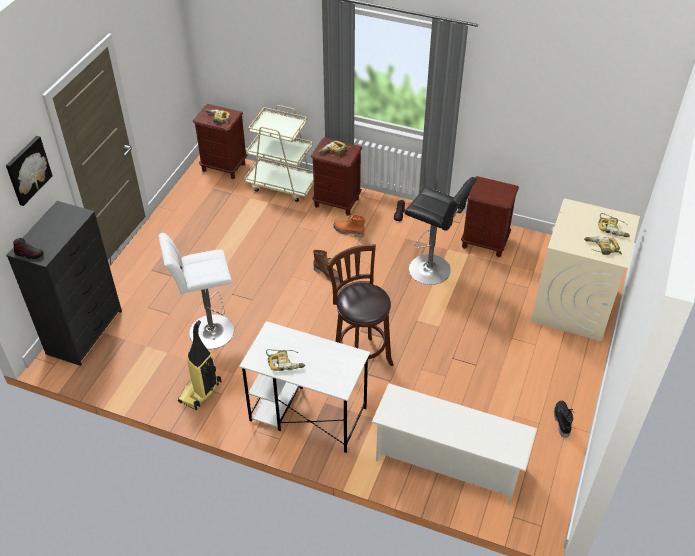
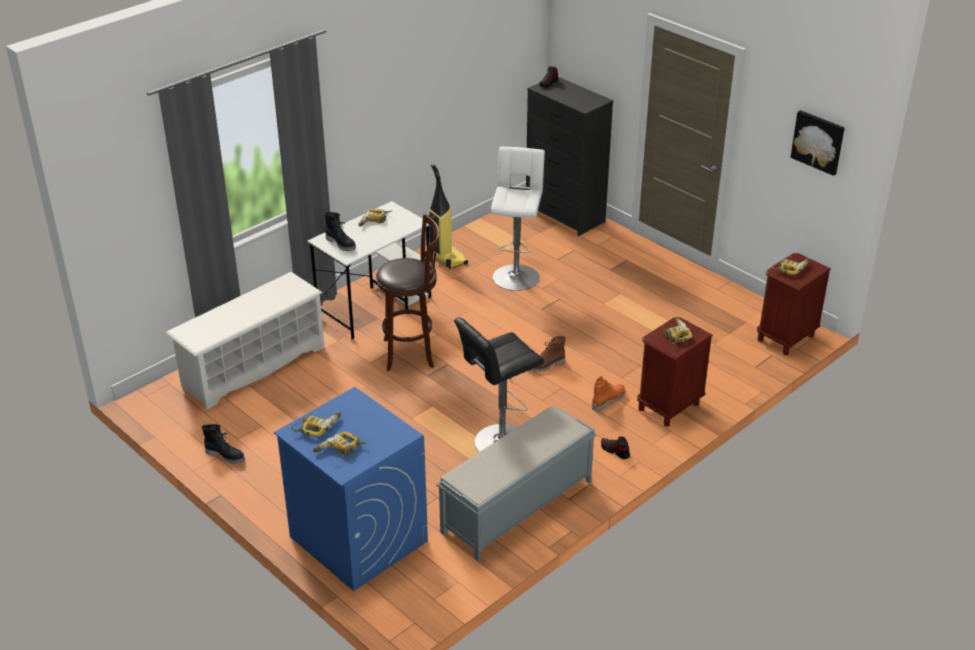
camera: 115 degrees right, 10 degrees down
picture [6,136,52,206] -> picture moved to [790,110,845,176]
beige cart [244,105,314,202] -> none
brown nightstand [461,176,519,257] -> grey bench [437,406,596,562]
beige washing machine [531,198,640,341] -> blue washing machine [274,387,428,591]
none -> black boot [324,212,356,251]

